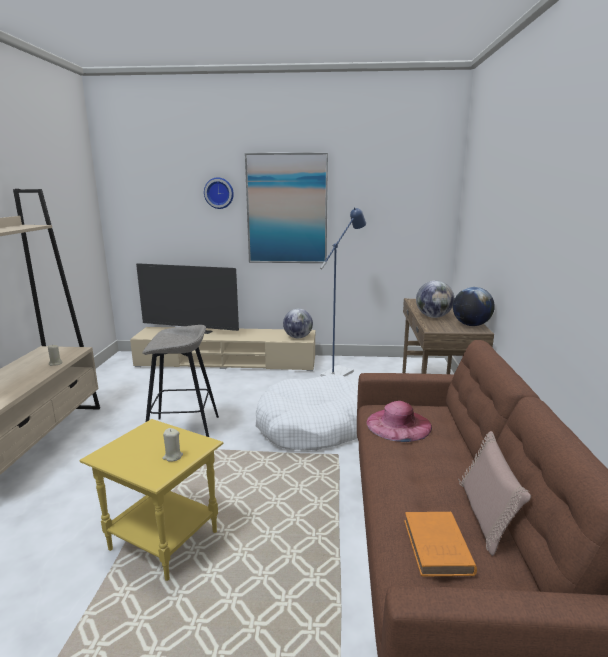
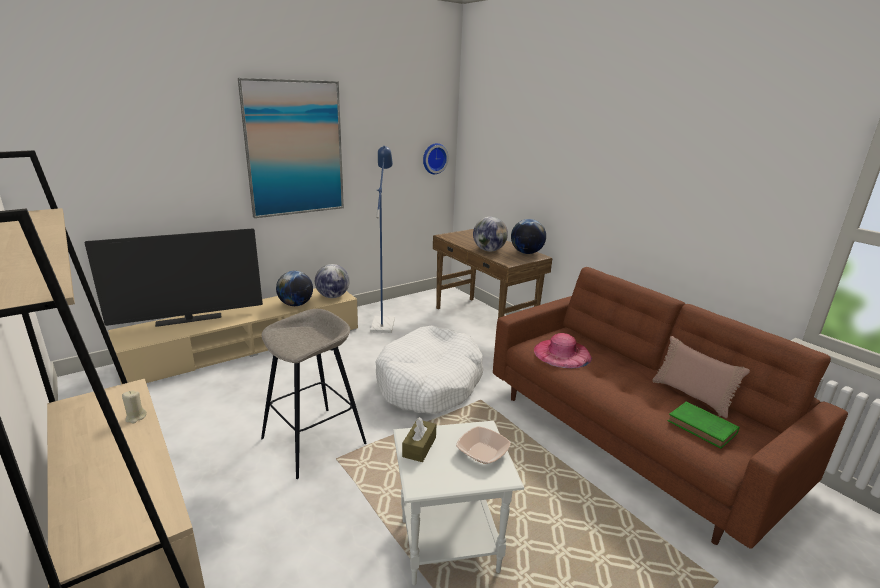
camera: 40 degrees left, 5 degrees up
yellow side table [79,419,223,581] -> white side table [393,421,524,585]
beige candle [162,428,183,462] -> bowl [456,426,511,464]
wall clock [204,177,234,209] -> wall clock moved to [423,143,449,174]
orange book [404,512,477,576] -> green book [668,402,740,449]
none -> globe [276,271,313,306]
none -> brown tissue box [402,417,437,462]

